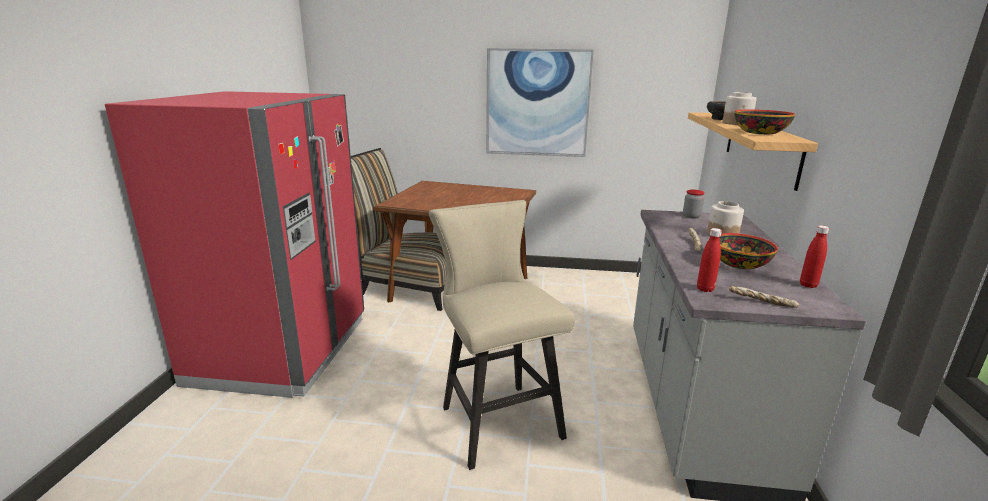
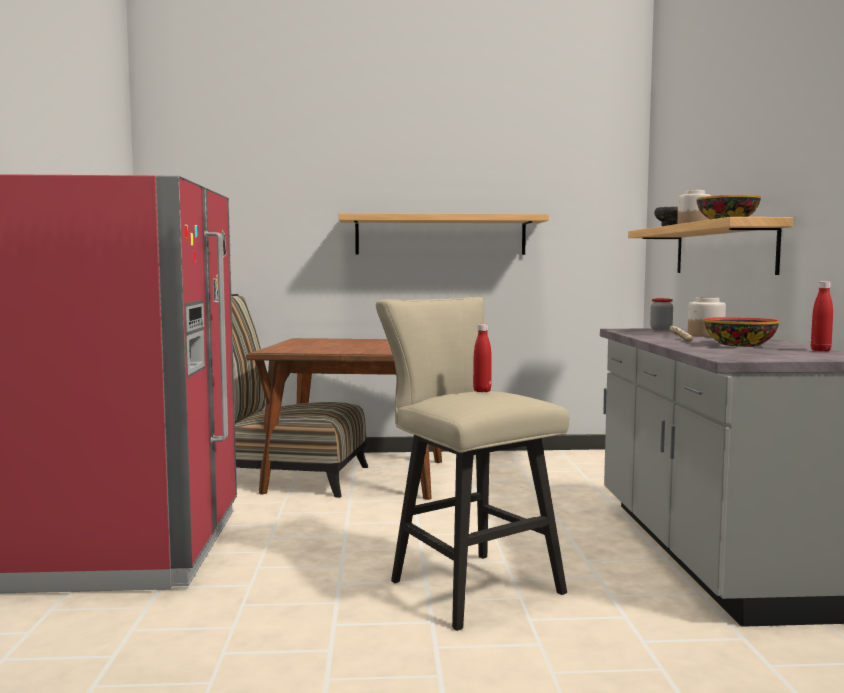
camera: 10 degrees left, 15 degrees down
picture [486,48,594,157] -> shelf [339,213,549,255]
red bottle [697,228,722,292] -> red bottle moved to [473,324,492,392]
bread [729,286,800,308] -> none

